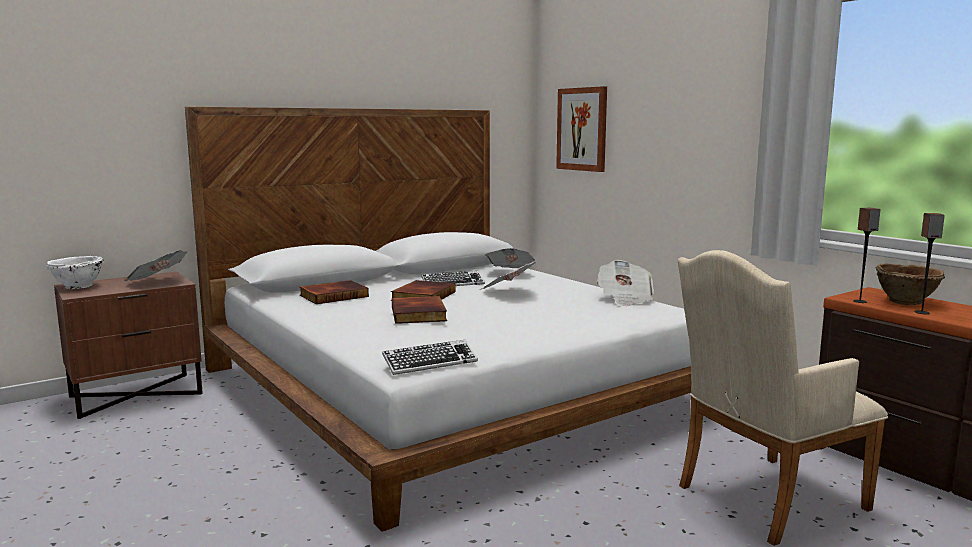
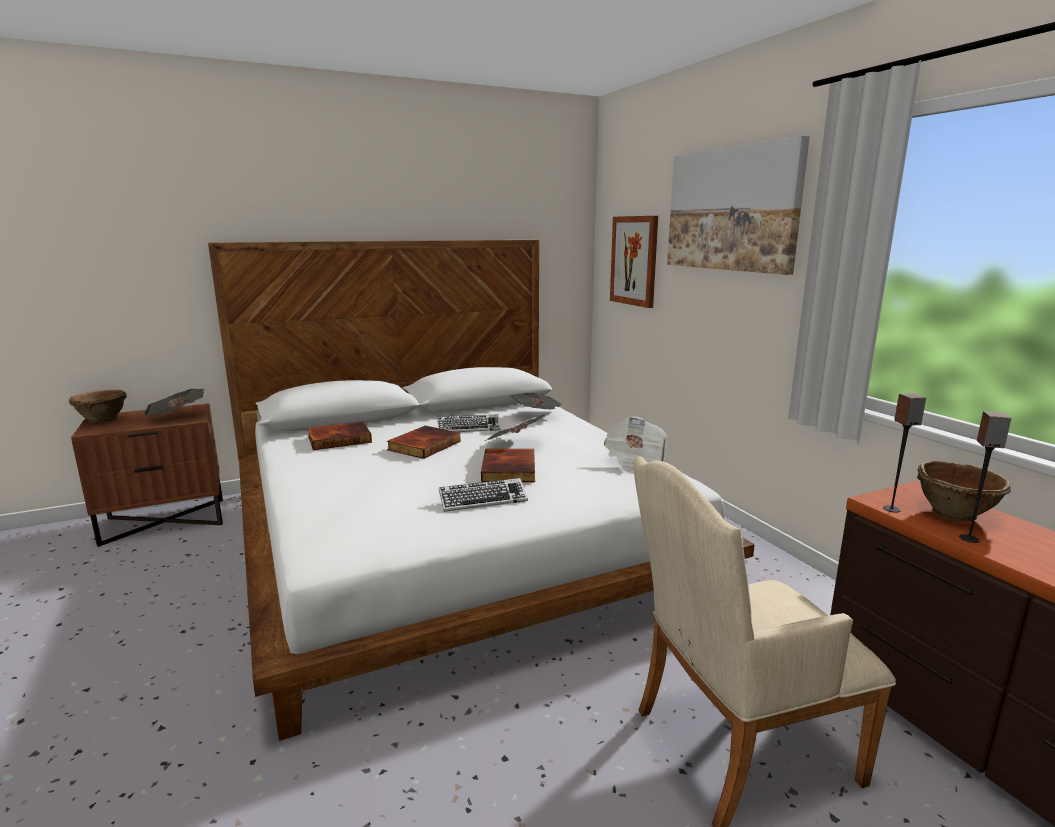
camera: 10 degrees right, 5 degrees up
white bowl [46,256,104,289] -> brown bowl [69,389,127,423]
keyboard [382,340,478,375] -> keyboard moved to [439,478,528,512]
book [392,296,447,324] -> book moved to [481,449,535,482]
none -> picture [667,136,810,275]

